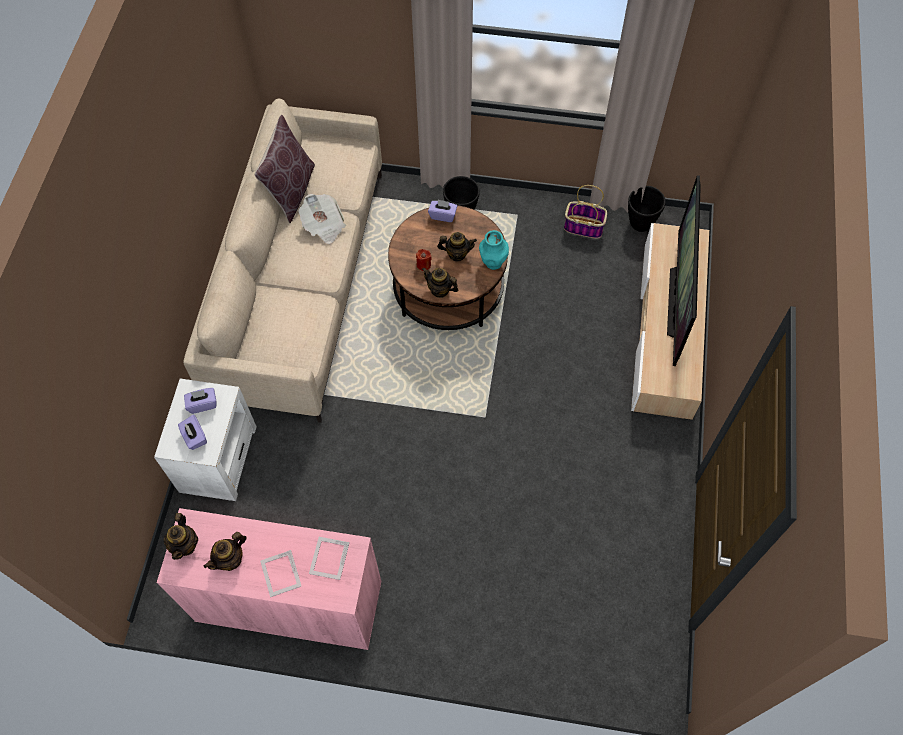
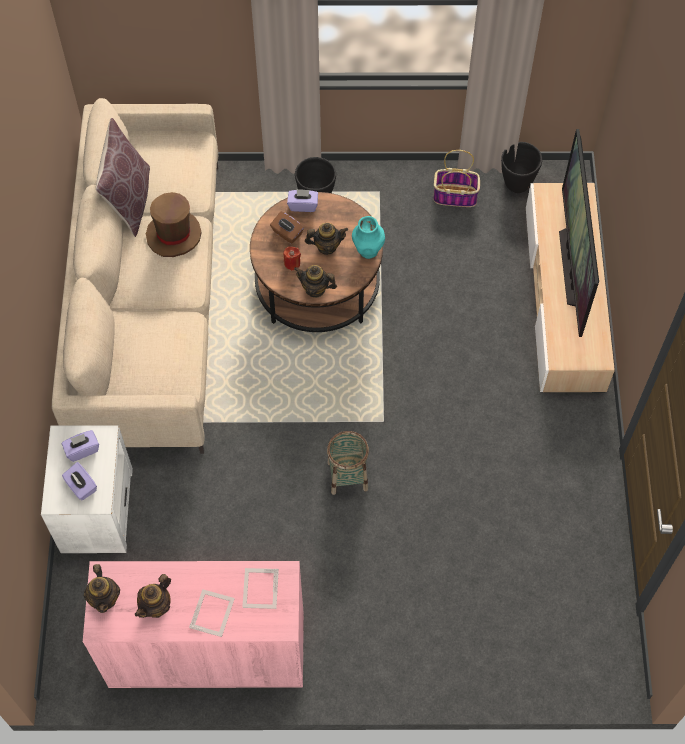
camera: 10 degrees left, 0 degrees up
picture frame [260,550,301,597] -> picture frame turned 135 degrees counterclockwise [189,589,235,637]
newspaper [298,193,346,244] -> brown hat [146,192,202,257]
none -> brown tissue box [270,211,304,244]
none -> basket [327,431,369,495]

